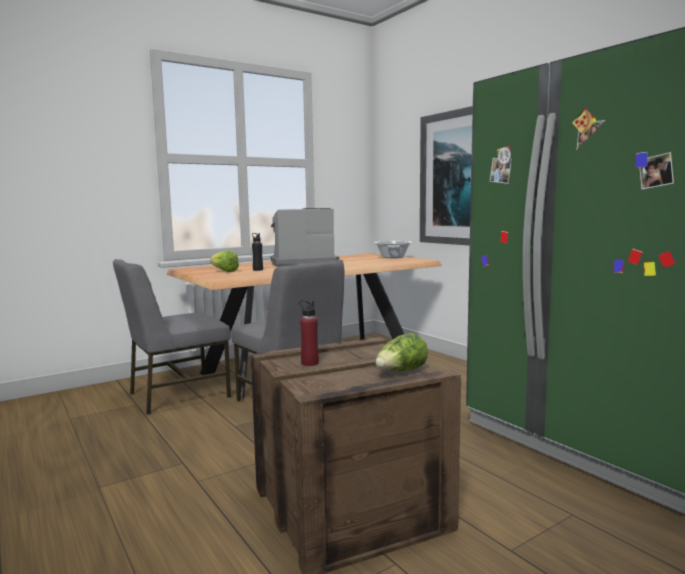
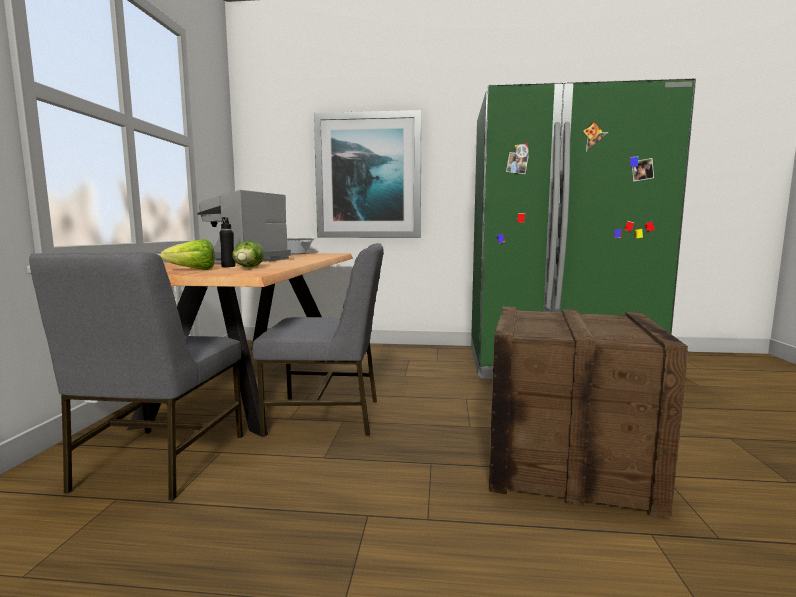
camera: 50 degrees left, 0 degrees up
red bottle [299,300,319,366] -> none
lettuce [376,333,428,371] -> lettuce moved to [232,241,264,268]

